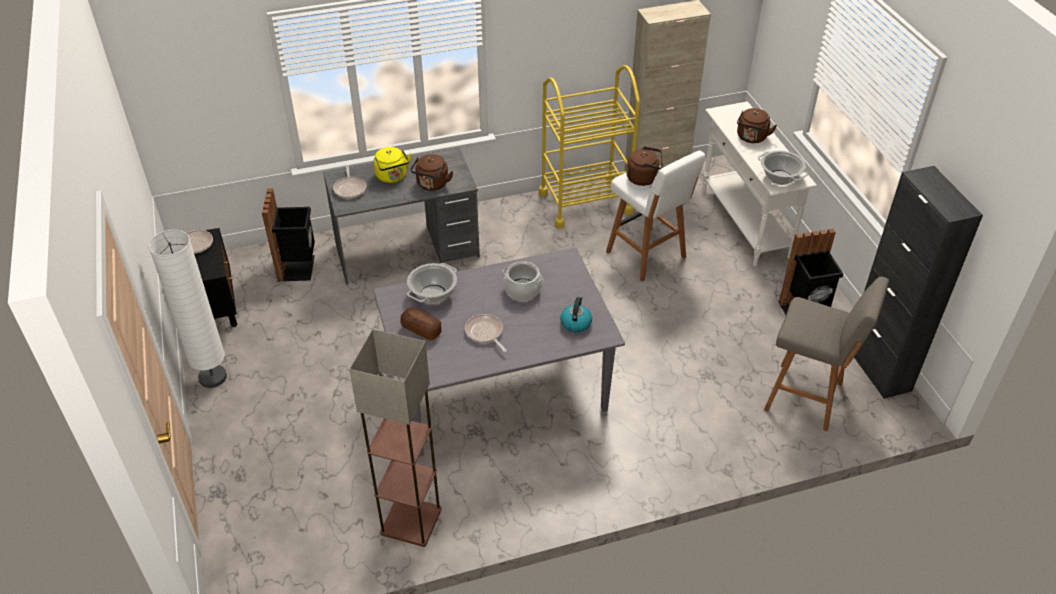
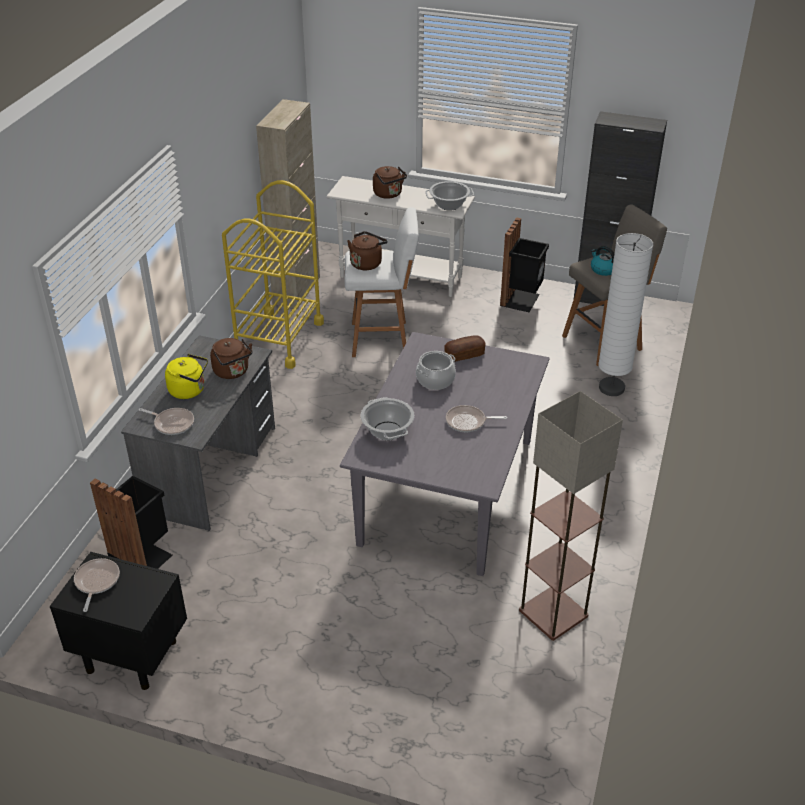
camera: 55 degrees left, 5 degrees down
white floor lamp [148,230,227,388] -> white floor lamp moved to [598,233,653,396]
bread [400,308,442,340] -> bread moved to [444,335,486,362]
kettle [560,297,592,332] -> kettle moved to [591,246,615,276]

